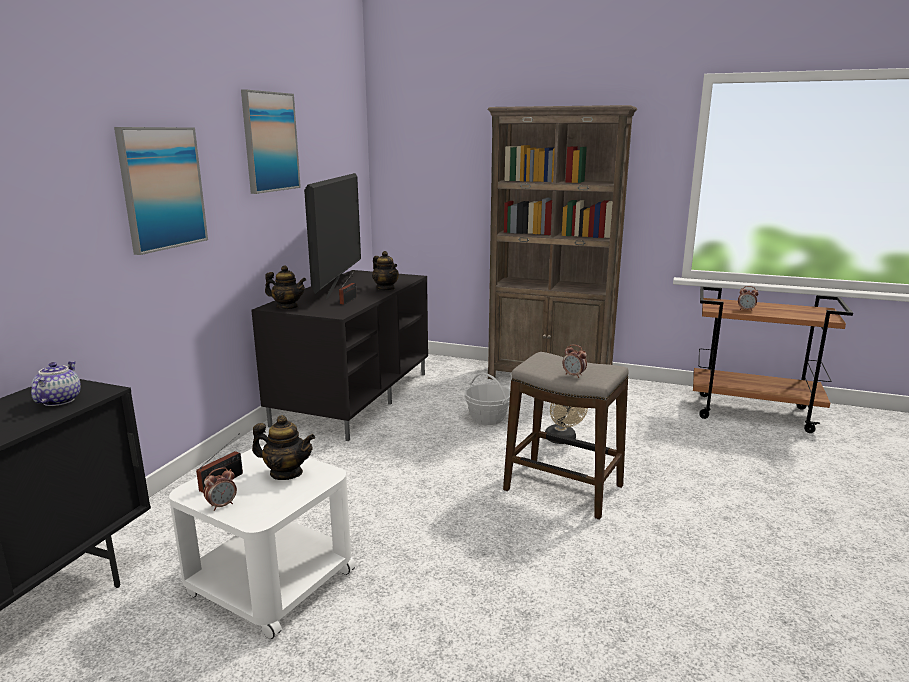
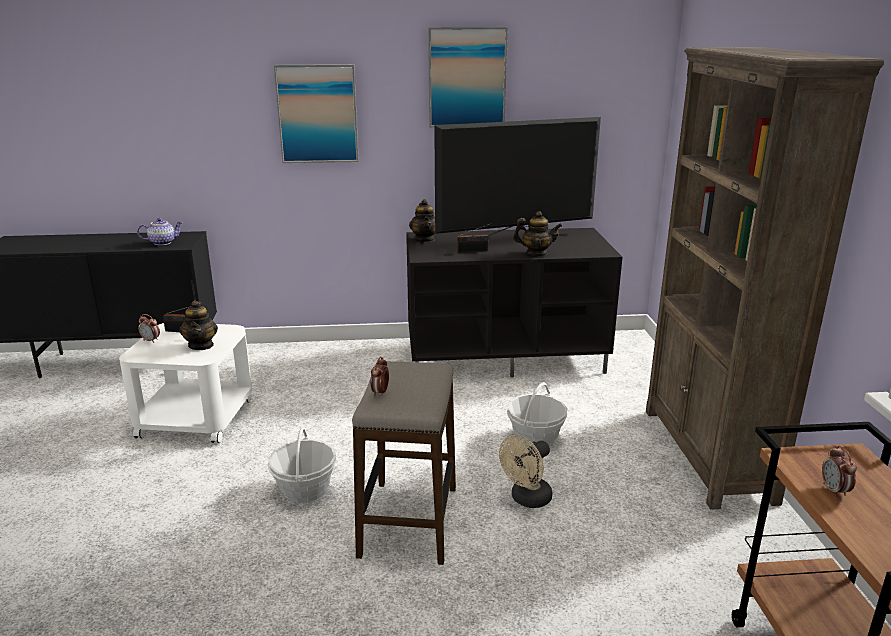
camera: 65 degrees right, 5 degrees up
teapot [372,251,399,290] -> teapot turned 105 degrees counterclockwise [513,211,562,256]
none -> basket [268,427,336,503]

